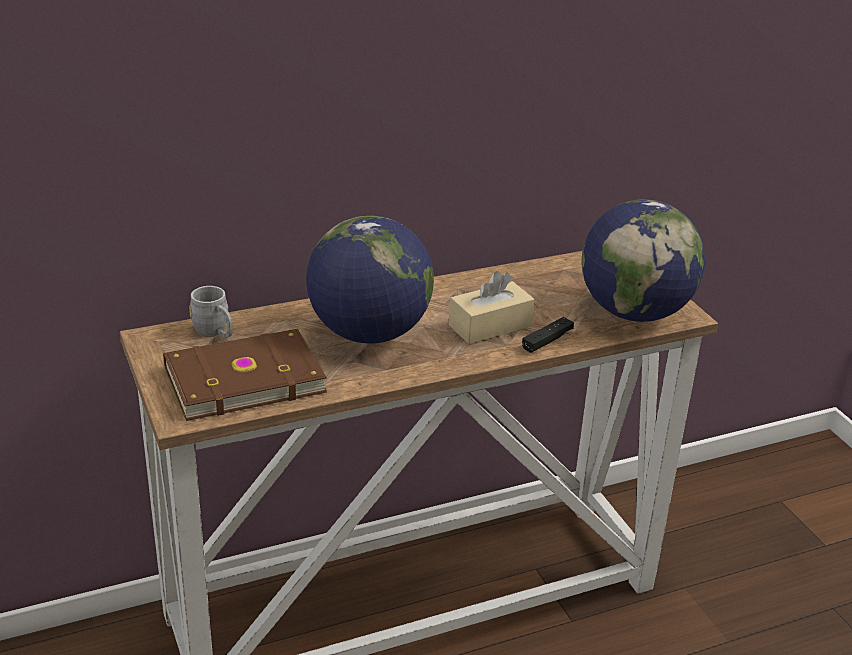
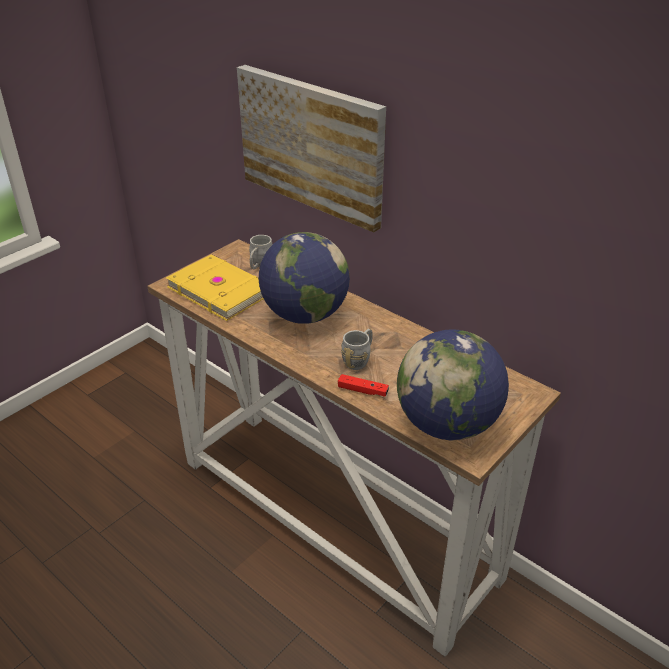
camera: 65 degrees right, 5 degrees up
brown book [163,329,327,421] -> yellow book [166,254,264,321]
beige tissue box [449,271,534,344] -> grey mug [341,329,373,370]
black game controller [522,317,574,352] -> red game controller [338,374,389,397]
none -> picture [237,65,386,233]

